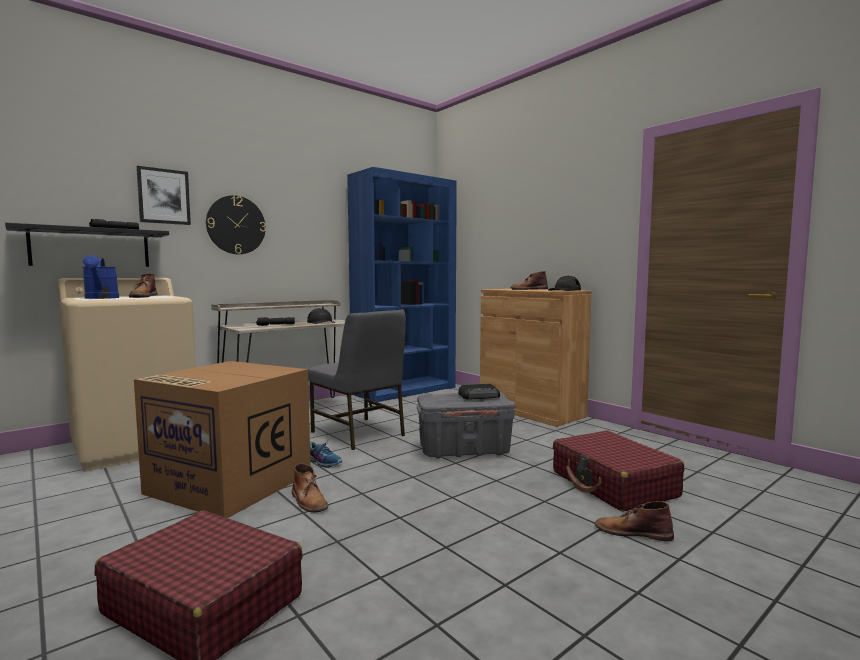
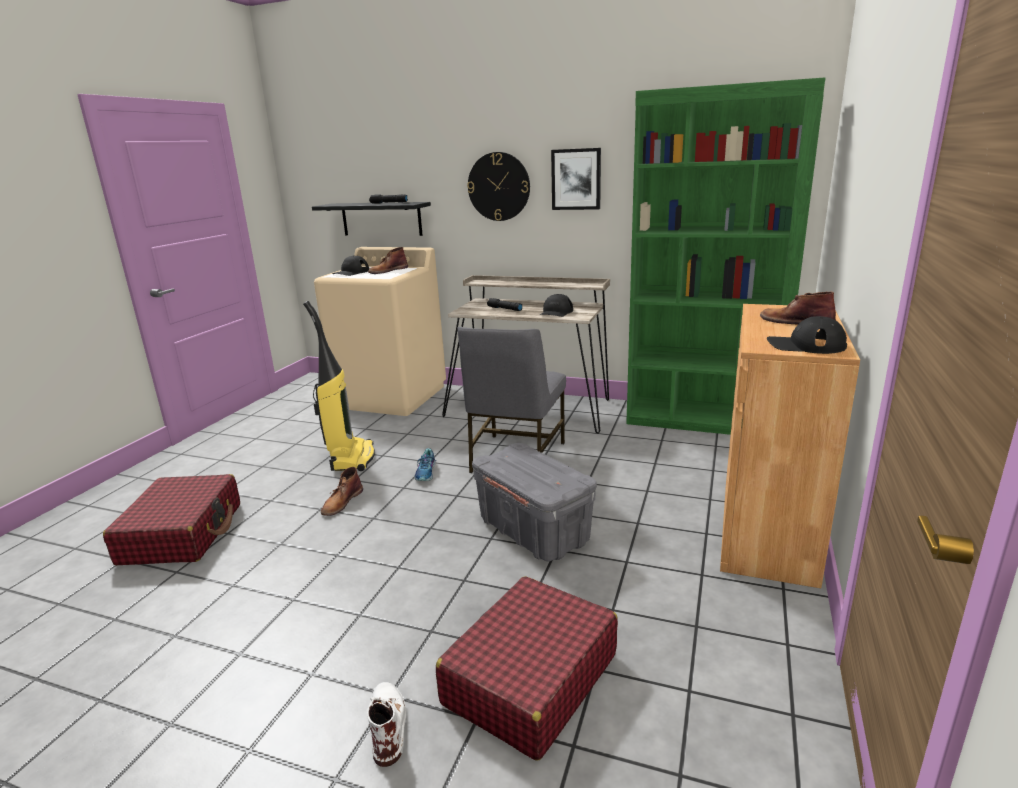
camera: 60 degrees right, 15 degrees up
blue watering can [83,255,119,299] -> black cap [332,256,369,276]
cardboard box [134,361,311,518] -> vacuum cleaner [303,301,375,471]
picture [136,166,191,225] -> picture moved to [551,148,601,210]
blue bookcase [347,167,457,402] -> green bookcase [626,77,825,435]
radio [458,384,500,400] -> none
brown boot [595,501,674,542] -> white boot [367,682,406,767]

